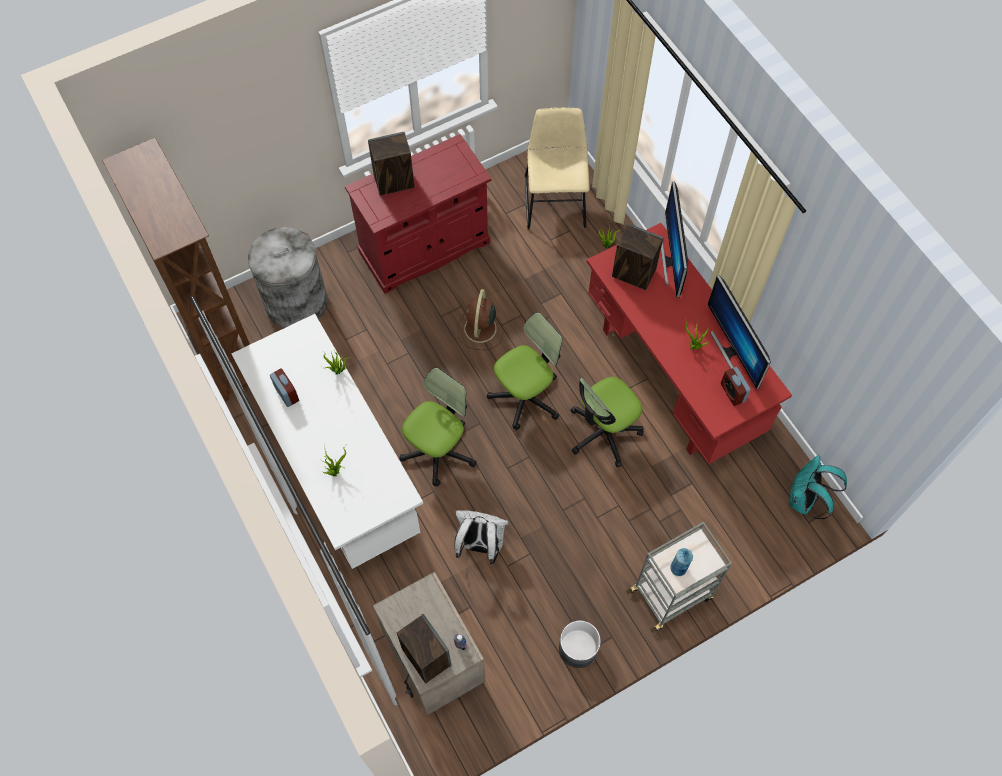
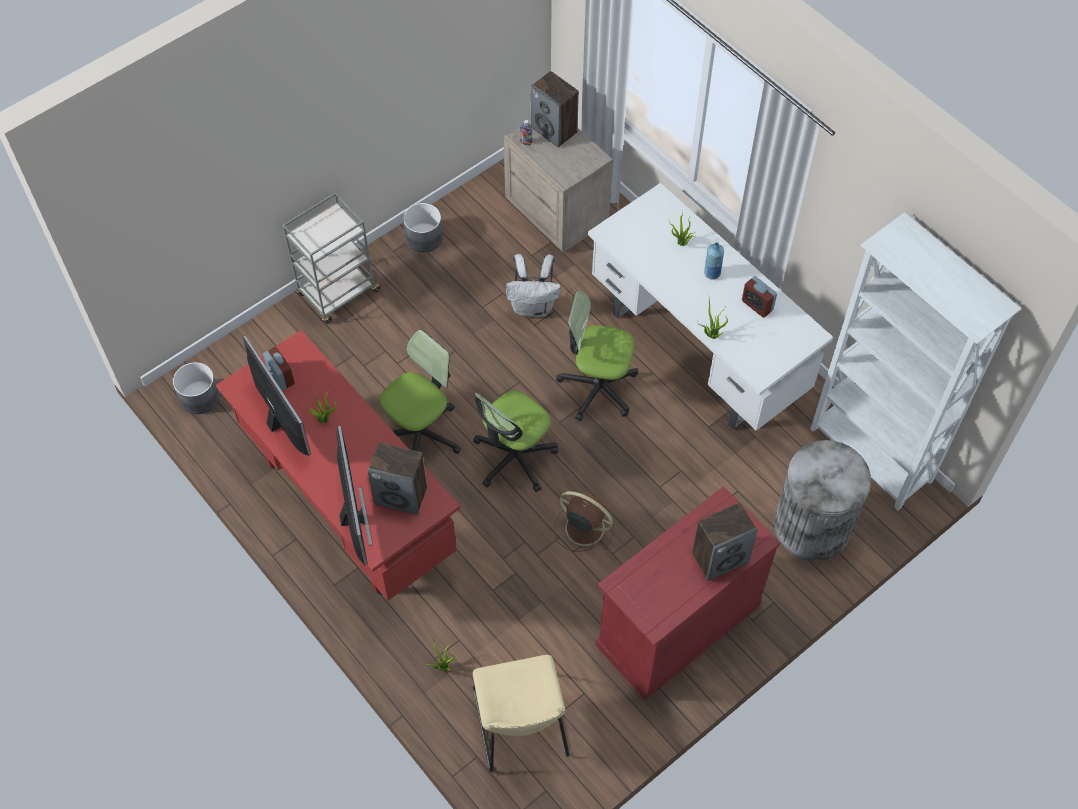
camera: 170 degrees right, 5 degrees down
brown bookcase [102,138,250,401] -> white bookcase [811,212,1021,511]
office chair [400,368,477,487] -> office chair turned 75 degrees clockwise [556,290,638,421]
brown fan [457,289,503,350] -> brown fan turned 60 degrees counterclockwise [554,491,614,552]
blue bottle [670,548,693,576] -> blue bottle moved to [704,242,724,280]
turquoise backpack [789,455,847,519] -> grey planter [173,362,220,414]

